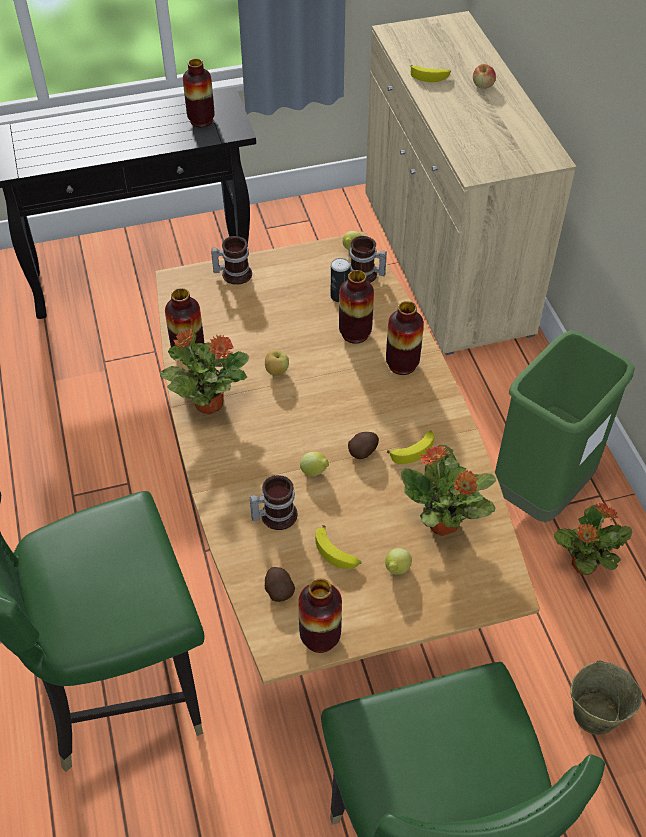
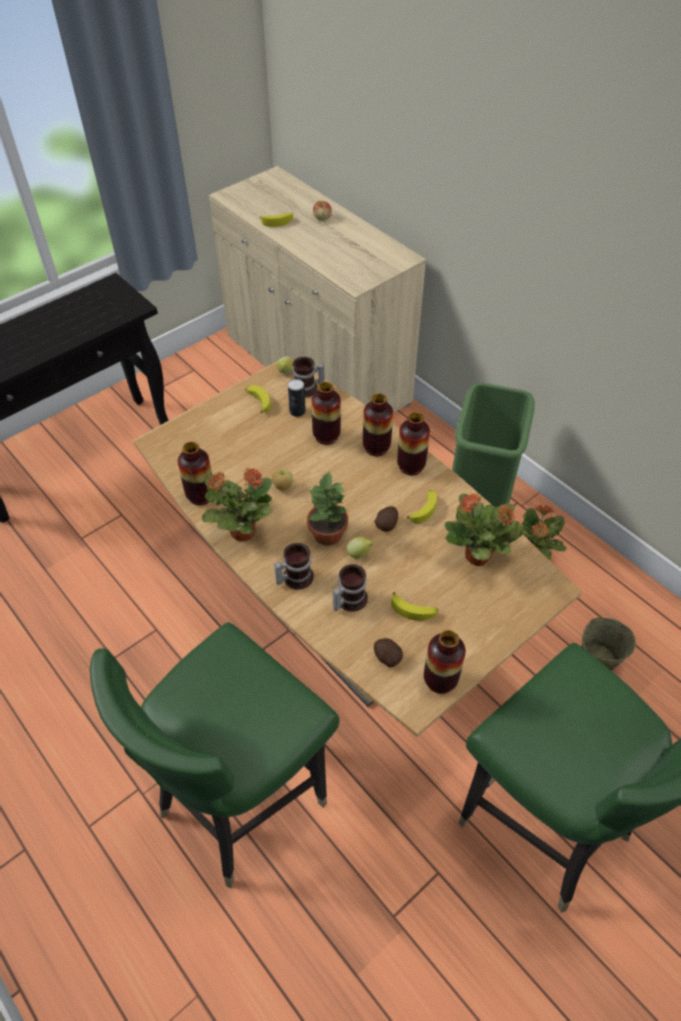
camera: 25 degrees left, 0 degrees up
vase [183,59,215,127] -> vase moved to [397,412,430,475]
mug [211,236,252,285] -> mug moved to [274,543,314,590]
lemon [385,548,412,574] -> none
none -> banana [245,385,271,413]
none -> potted plant [307,471,348,546]

